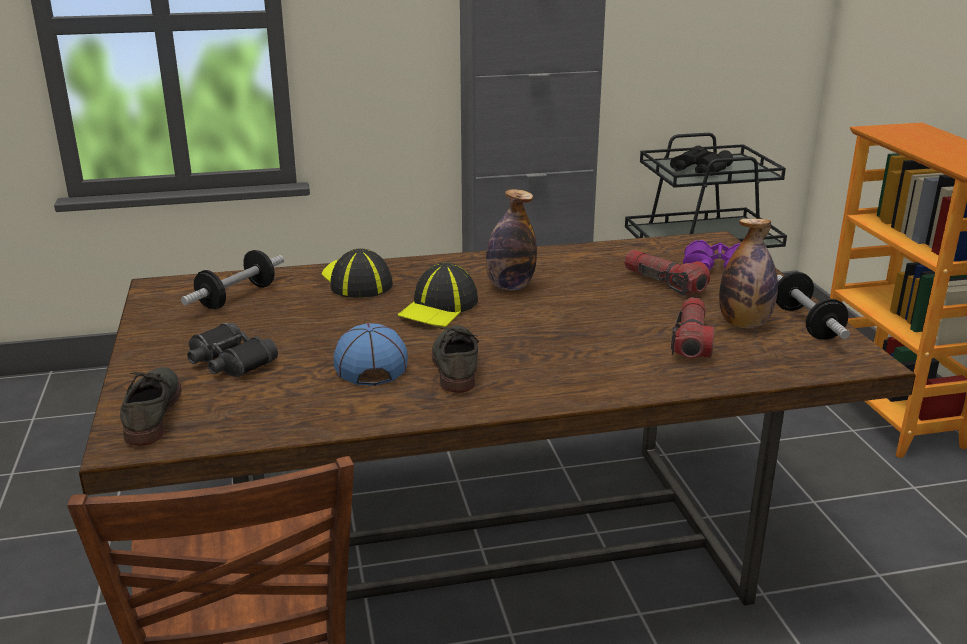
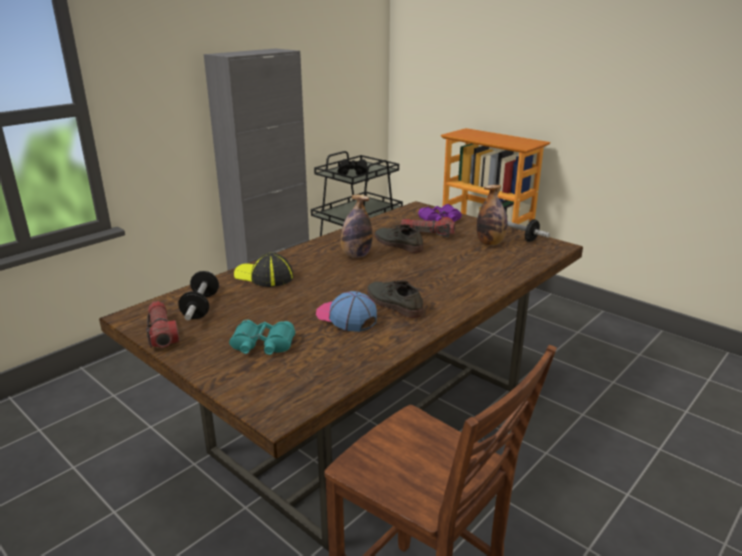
camera: 35 degrees left, 0 degrees up
grey shoe [120,367,181,446] -> grey shoe moved to [375,224,424,253]
black binoculars [187,323,278,377] -> turquoise binoculars [229,320,295,355]
cap [397,262,478,327] -> none
flashlight [671,297,714,358] -> flashlight moved to [146,301,179,348]

